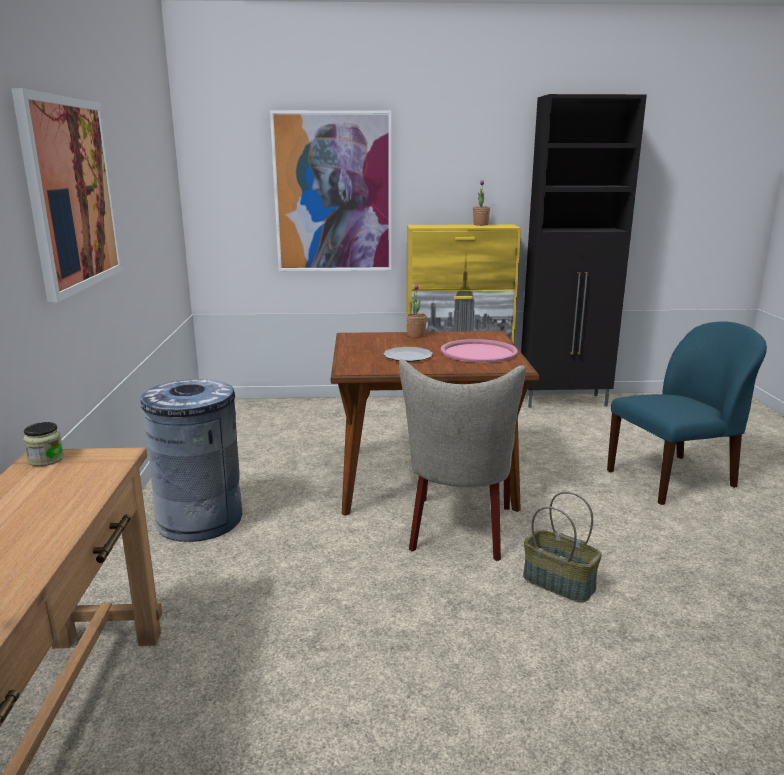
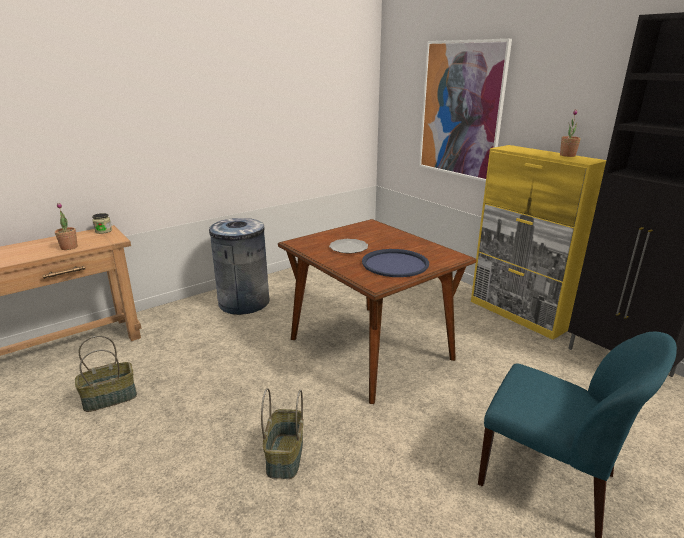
camera: 55 degrees right, 5 degrees up
picture [11,88,123,303] -> none
beige chair [399,359,526,561] -> none
potted plant [406,283,427,338] -> potted plant moved to [55,203,78,250]
pink tray [441,339,518,363] -> blue tray [362,249,429,277]
none -> basket [75,336,137,412]

